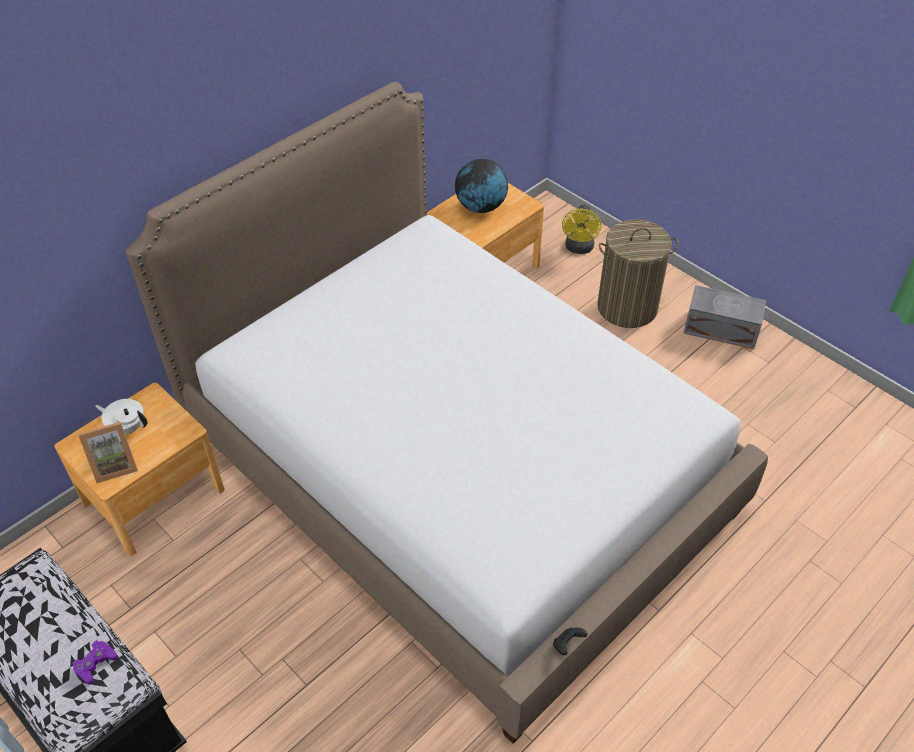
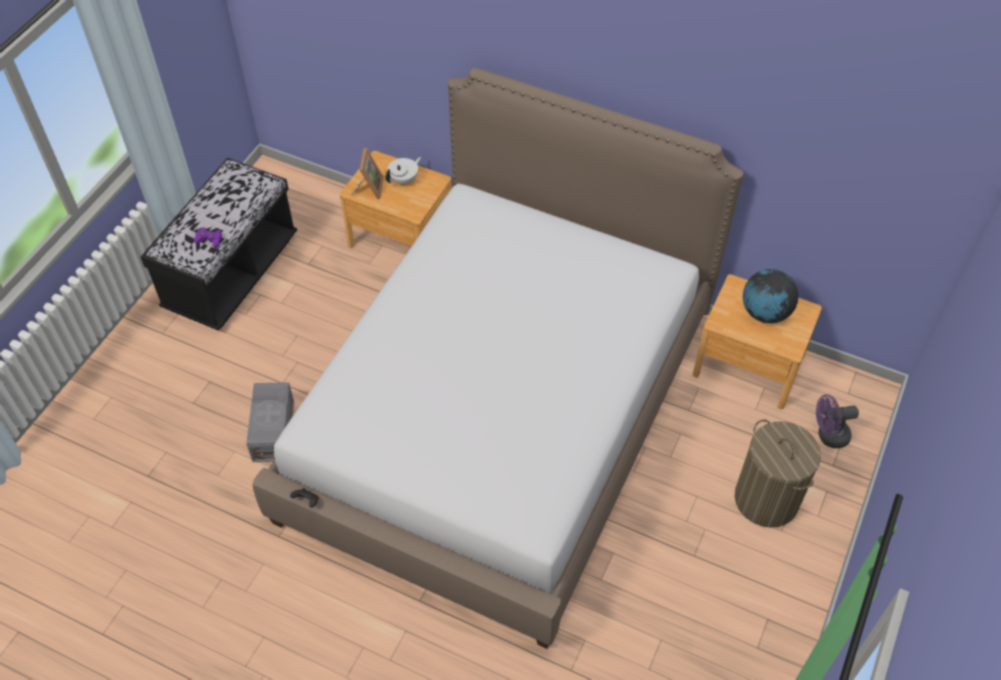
camera: 70 degrees right, 5 degrees up
picture frame [78,422,138,483] -> picture frame turned 135 degrees counterclockwise [351,148,384,199]
white teapot [95,399,148,434] -> white teapot turned 45 degrees clockwise [386,157,421,185]
yellow fan [562,205,601,254] -> purple fan [816,395,859,448]
grey storage box [684,285,766,349] -> grey storage box moved to [246,382,294,462]

